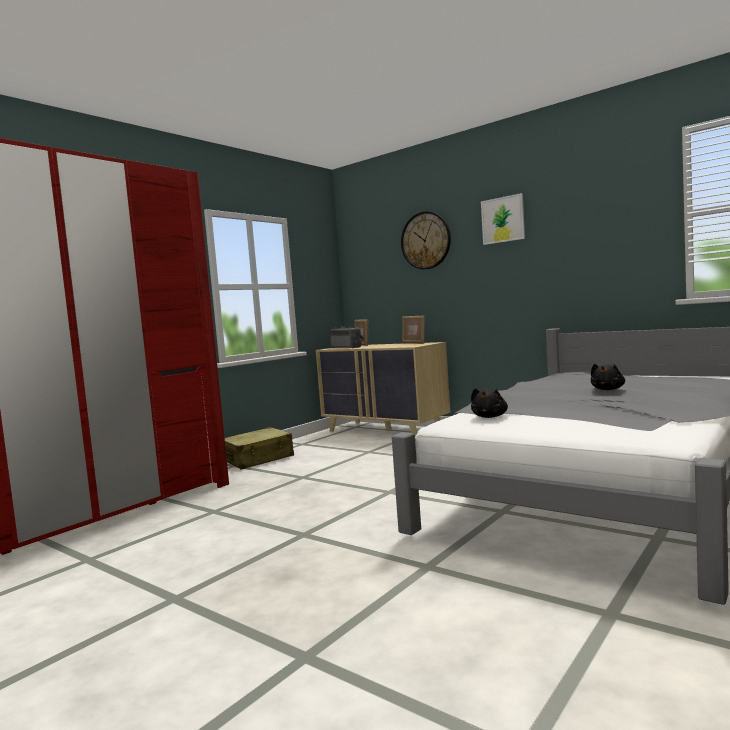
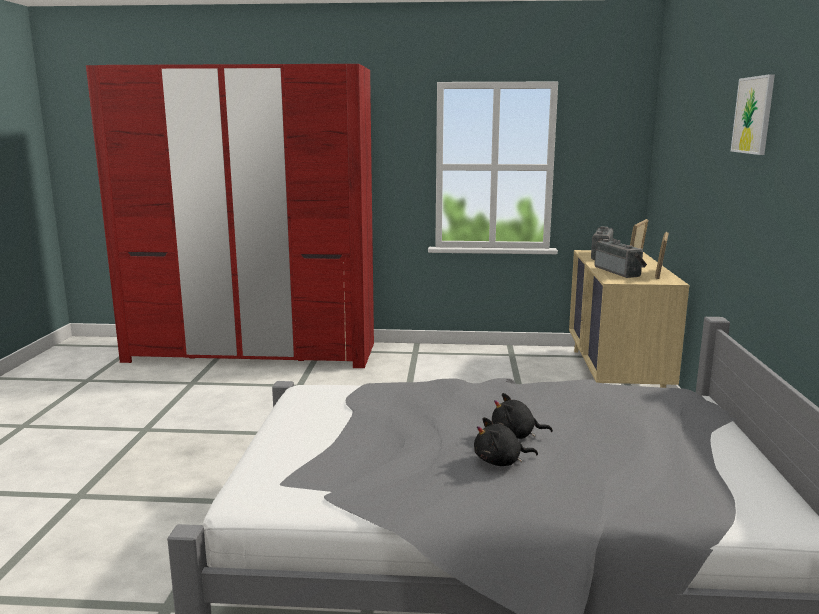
camera: 55 degrees right, 10 degrees up
beige suitcase [225,427,294,470] -> none
wall clock [401,211,451,269] -> none
black plush toy [471,388,508,418] -> black plush toy moved to [474,417,538,466]
none -> radio [594,239,647,278]

